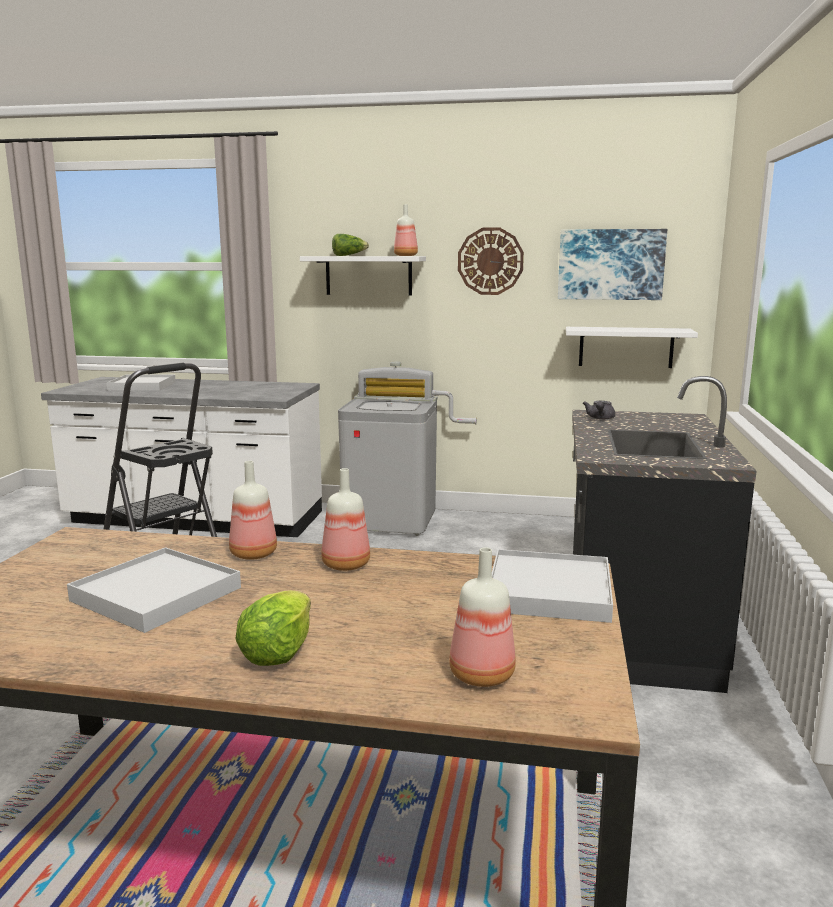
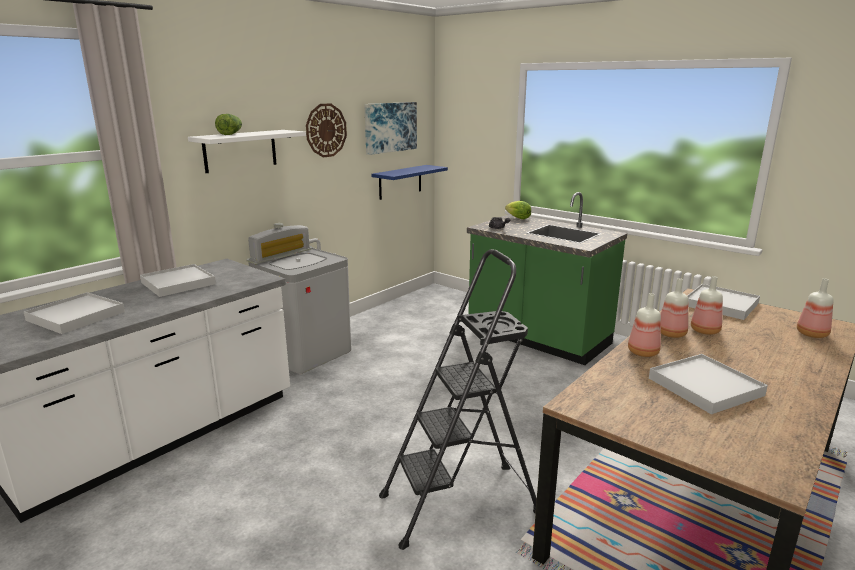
camera: 60 degrees left, 5 degrees up
lettuce [236,590,311,666] -> lettuce moved to [505,201,531,219]
bottle [394,204,418,256] -> bottle moved to [691,276,723,335]
white shelf [566,327,698,368] -> blue shelf [371,165,448,200]
black counter [572,376,757,693] -> green counter [467,192,627,365]
none -> white tray [140,264,216,297]

